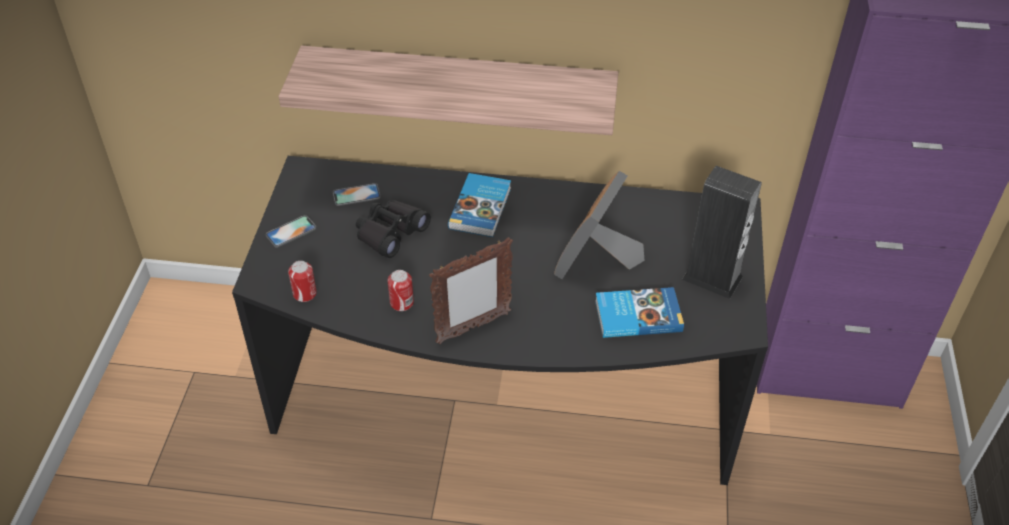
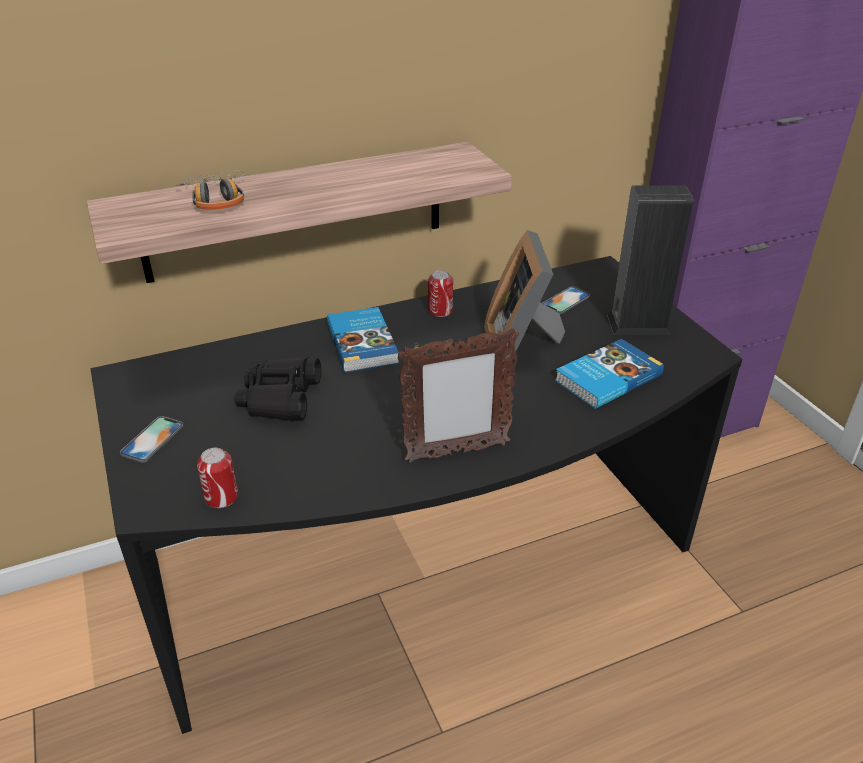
camera: 30 degrees left, 10 degrees down
phone [333,183,380,206] -> phone moved to [542,286,590,314]
can [387,270,414,311] -> can moved to [428,270,453,317]
picture frame [429,237,513,344] -> picture frame turned 45 degrees clockwise [398,328,519,463]
none -> headphones [175,171,245,210]

